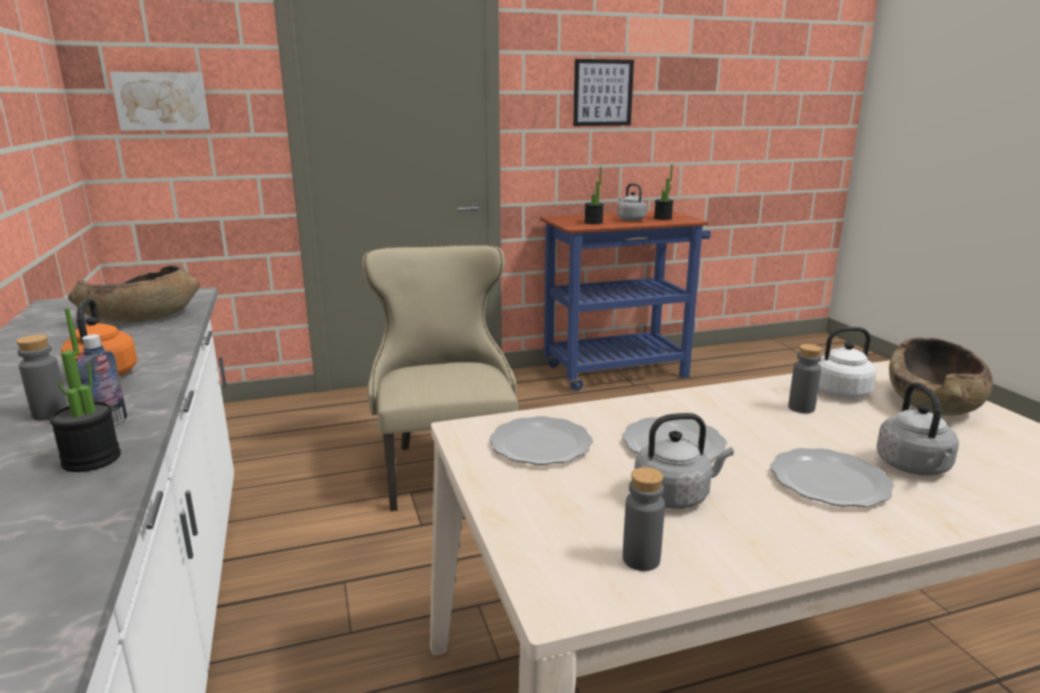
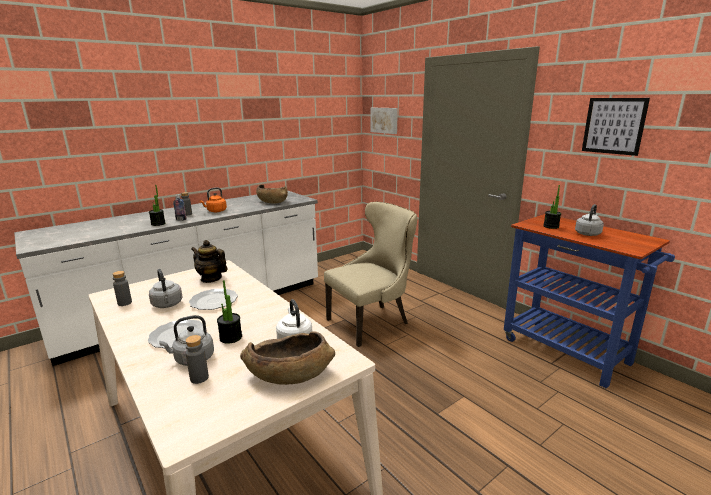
camera: 70 degrees right, 0 degrees up
plate [490,416,593,465] -> teapot [191,240,227,283]
potted plant [654,164,673,220] -> potted plant moved to [217,280,242,344]
grey bottle [788,344,822,413] -> grey bottle moved to [185,335,209,384]

